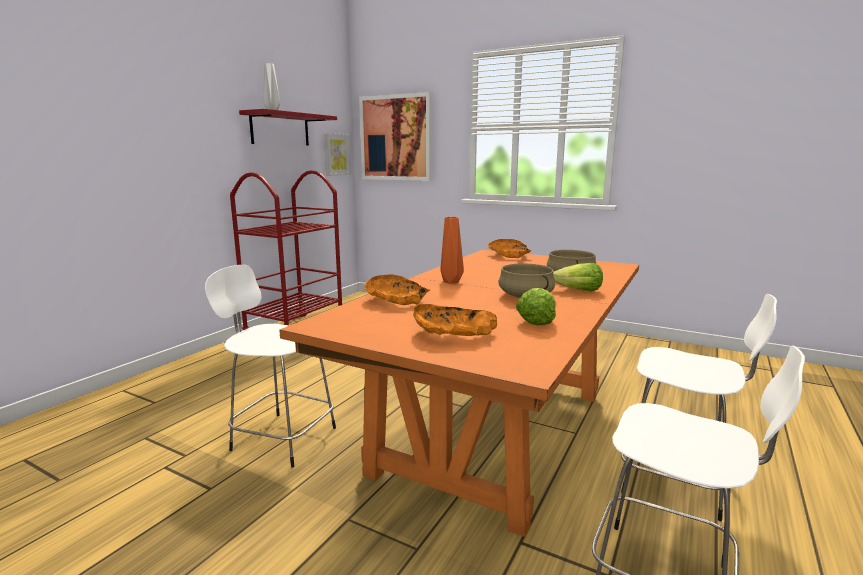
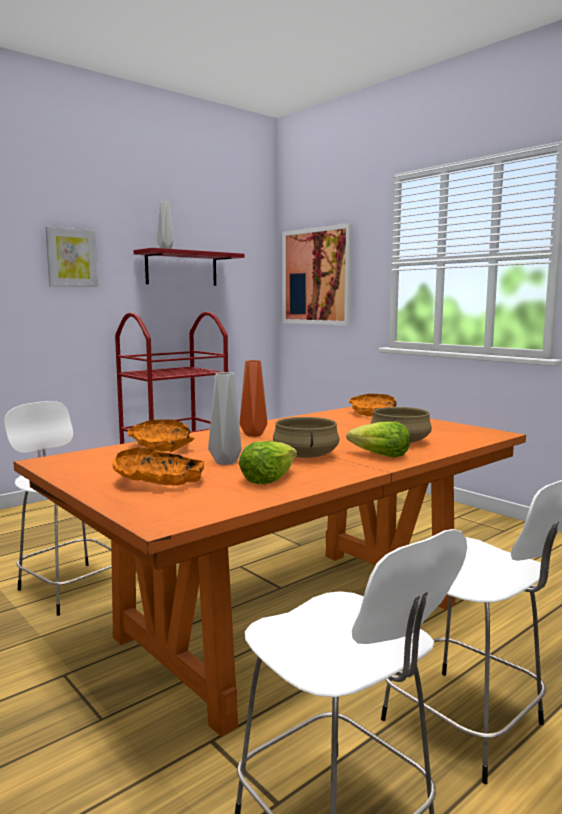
camera: 20 degrees right, 5 degrees down
picture [324,133,351,176] -> picture moved to [46,227,98,287]
none -> grey vase [208,372,241,465]

